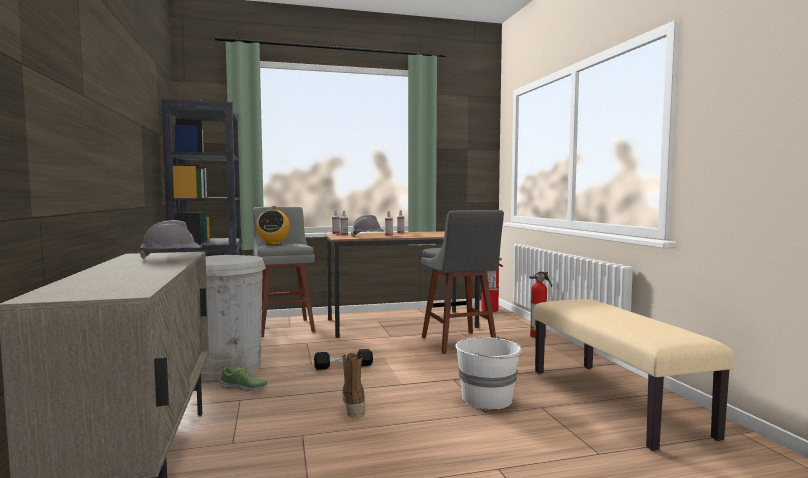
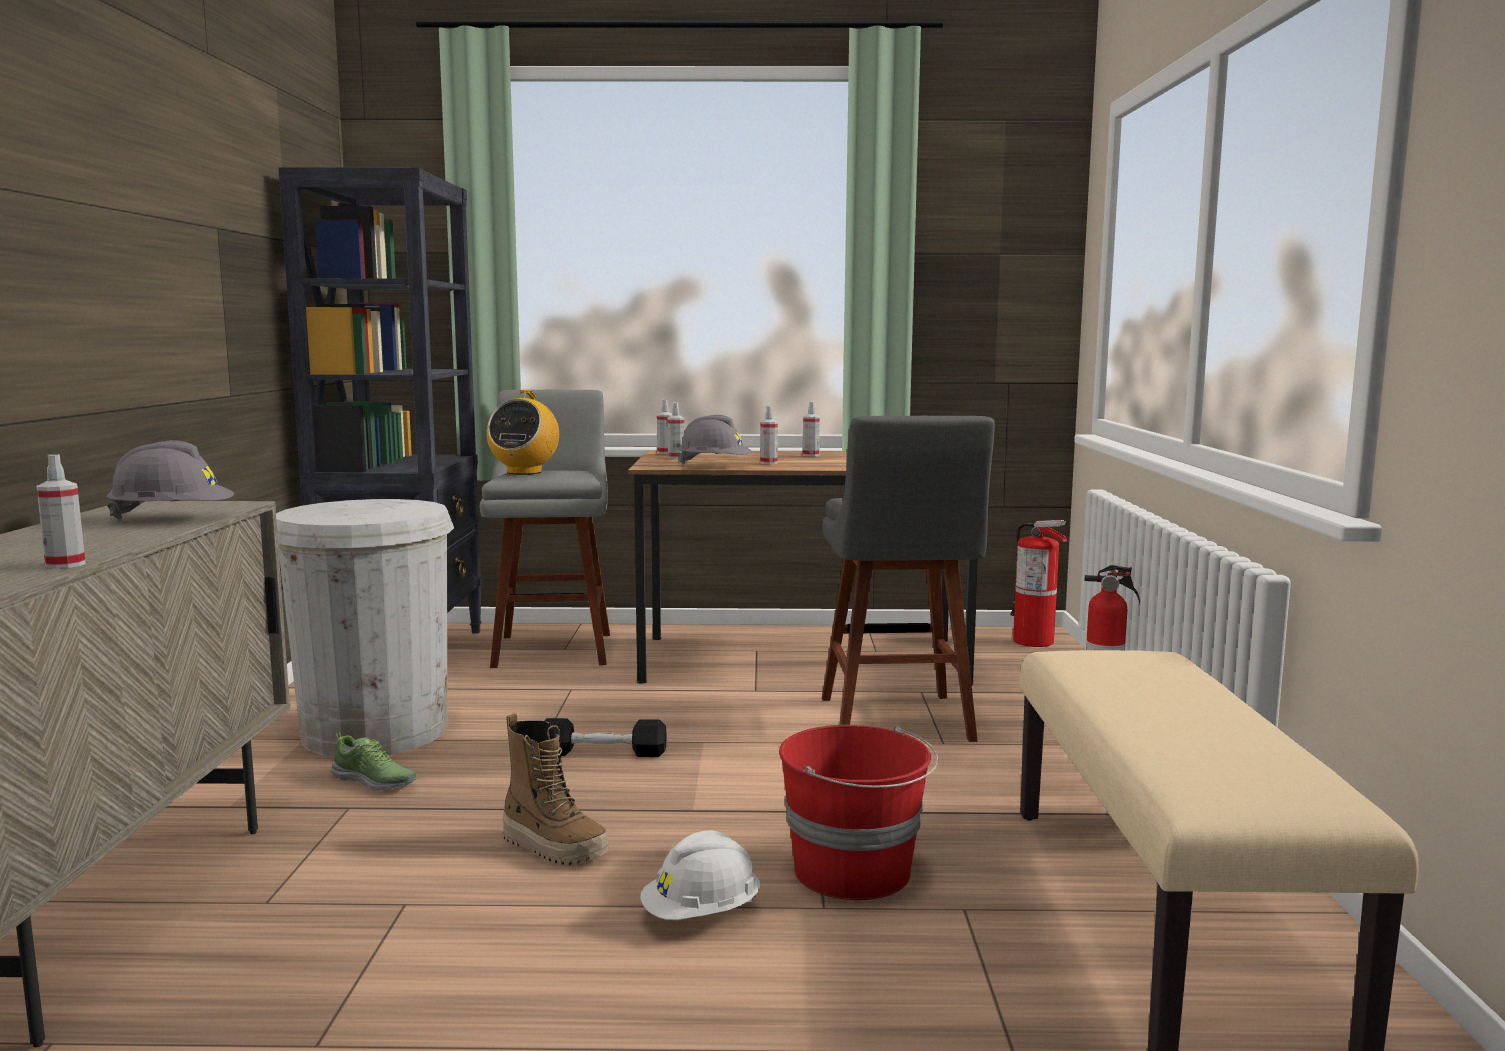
camera: 15 degrees right, 5 degrees up
boot [341,353,365,418] -> boot turned 120 degrees clockwise [503,713,609,866]
white bucket [456,336,524,410] -> red bucket [779,725,938,900]
none -> spray bottle [36,454,86,569]
none -> white hard hat [641,830,760,920]

